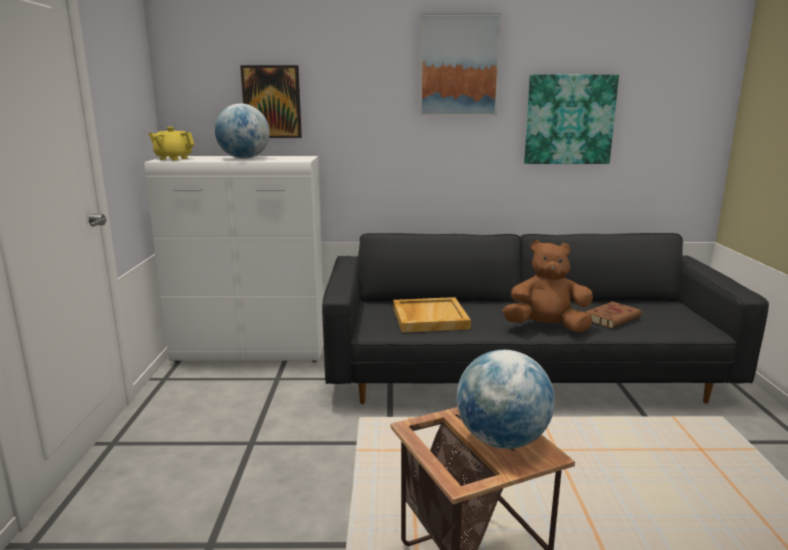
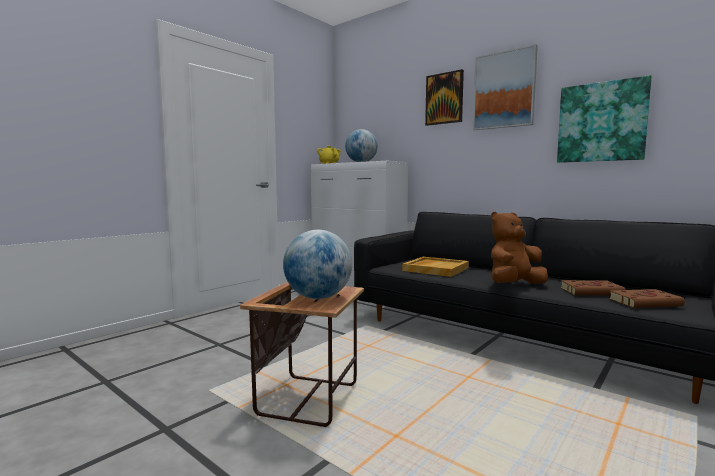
camera: 40 degrees right, 10 degrees down
picture [240,65,302,138] -> picture moved to [425,69,464,126]
brown plush toy [502,240,593,332] -> brown plush toy turned 75 degrees counterclockwise [491,212,548,284]
none -> brown book [609,289,685,308]

